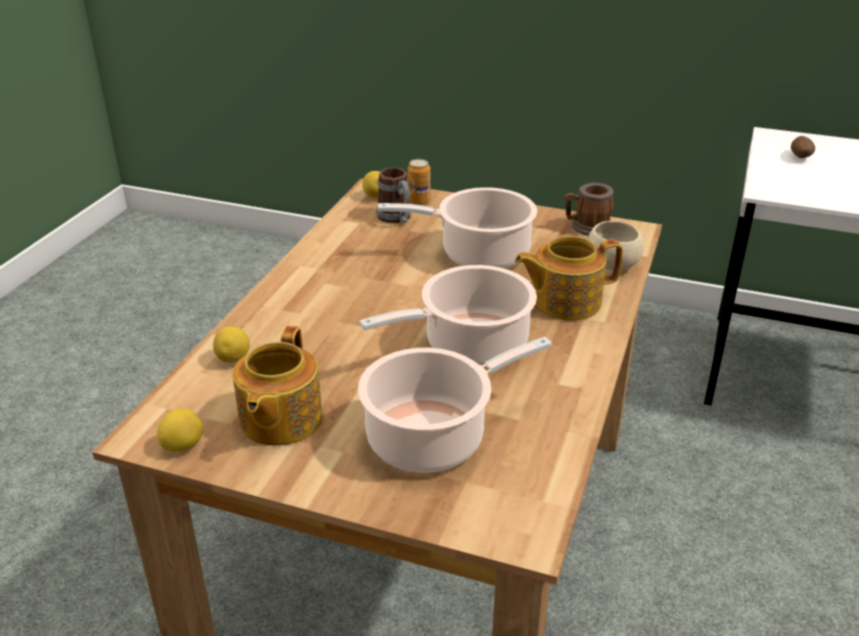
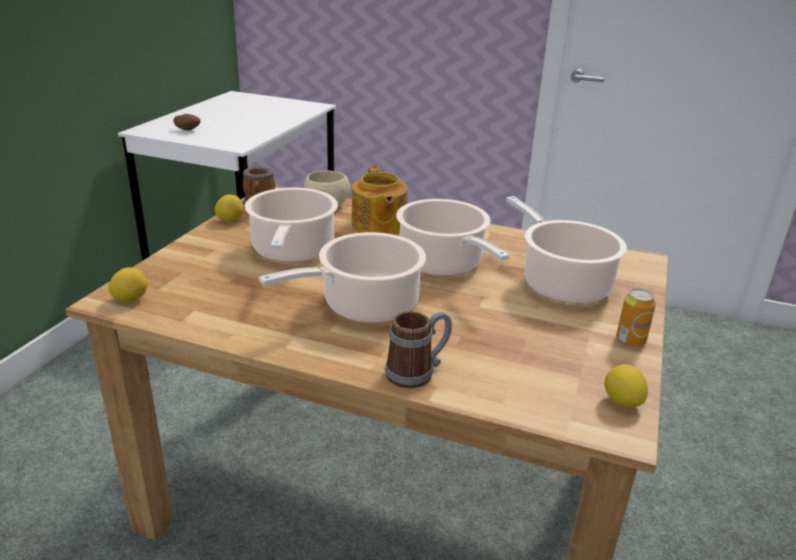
camera: 90 degrees left, 5 degrees down
lemon [213,327,250,363] -> lemon moved to [215,195,244,221]
teapot [233,326,323,446] -> none
mug [376,167,411,223] -> mug moved to [385,311,452,389]
can [408,159,431,205] -> can moved to [616,288,656,347]
none -> cooking pot [259,232,426,323]

